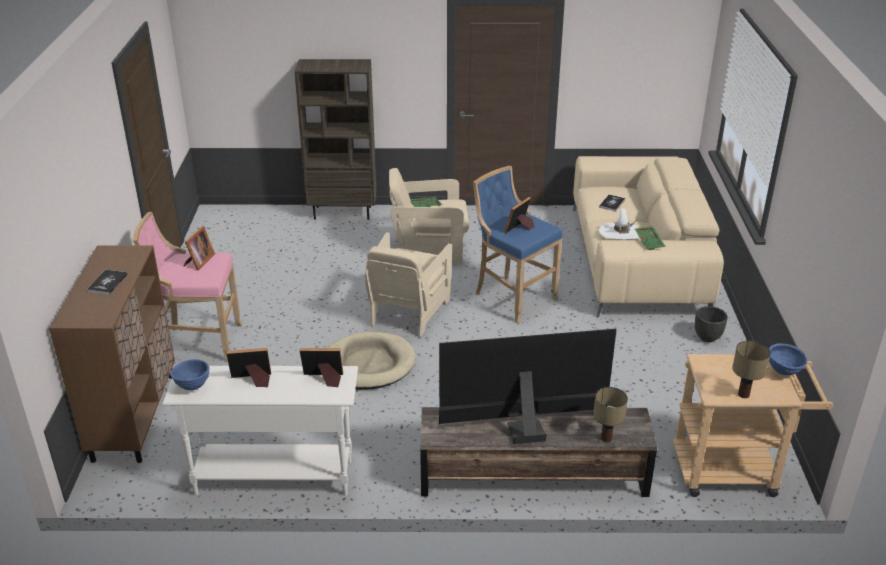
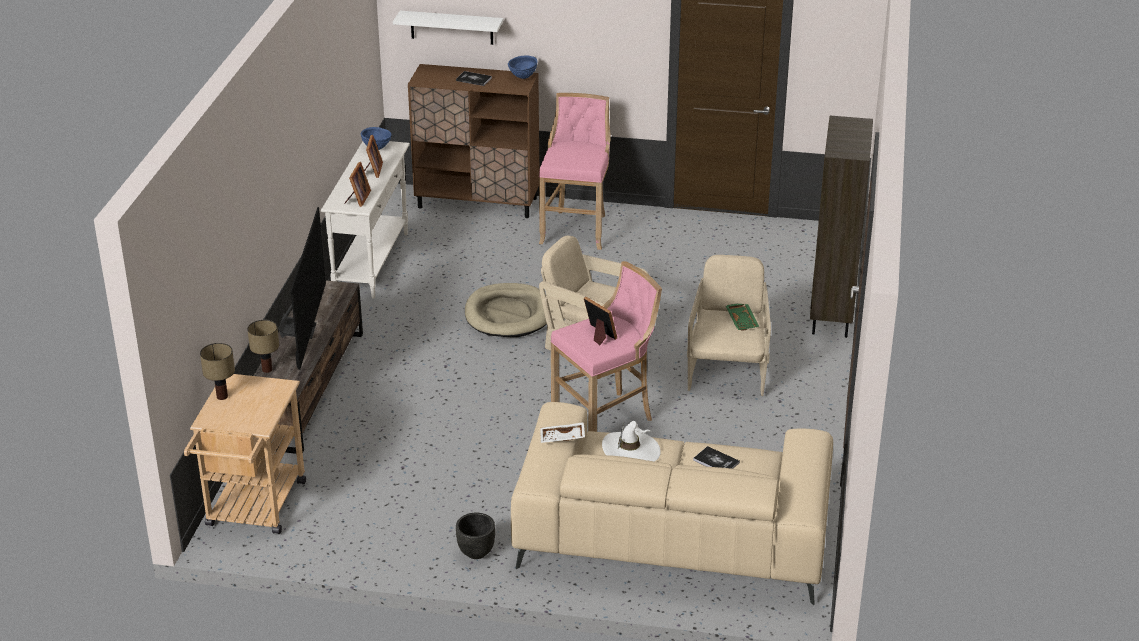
camera: 100 degrees right, 0 degrees up
picture frame [184,226,215,270] -> none
blue stool [473,166,563,324] -> pink stool [551,261,662,432]
green tray [634,226,666,250] -> white tray [540,422,585,443]
blue bowl [769,343,808,375] -> blue bowl moved to [508,56,538,79]
none -> white shelf [393,11,503,45]

